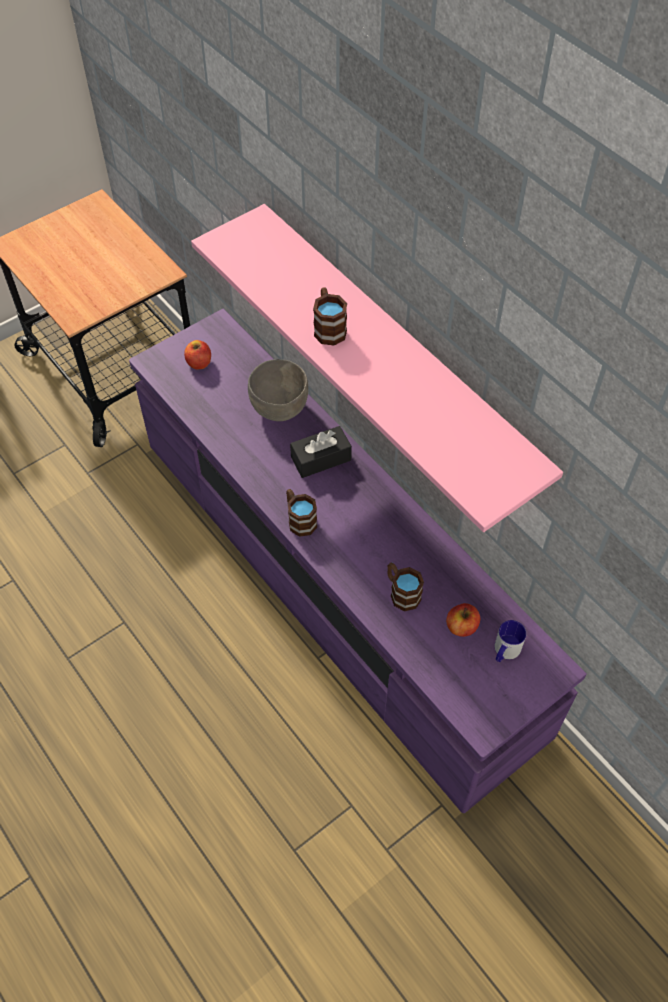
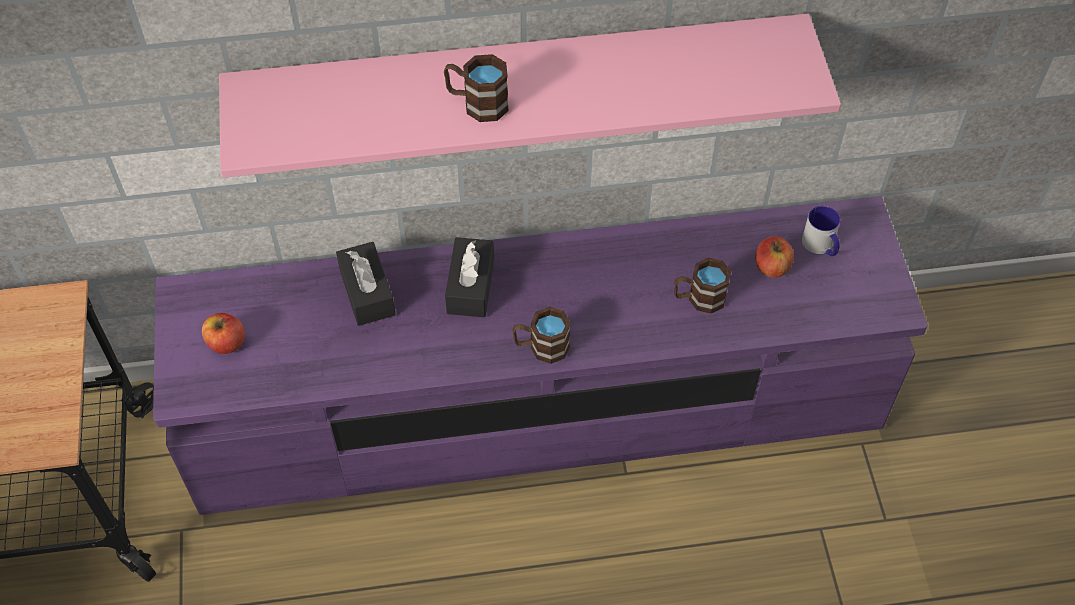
camera: 60 degrees left, 0 degrees up
grey bowl [248,359,308,421] -> black tissue box [336,242,396,326]

